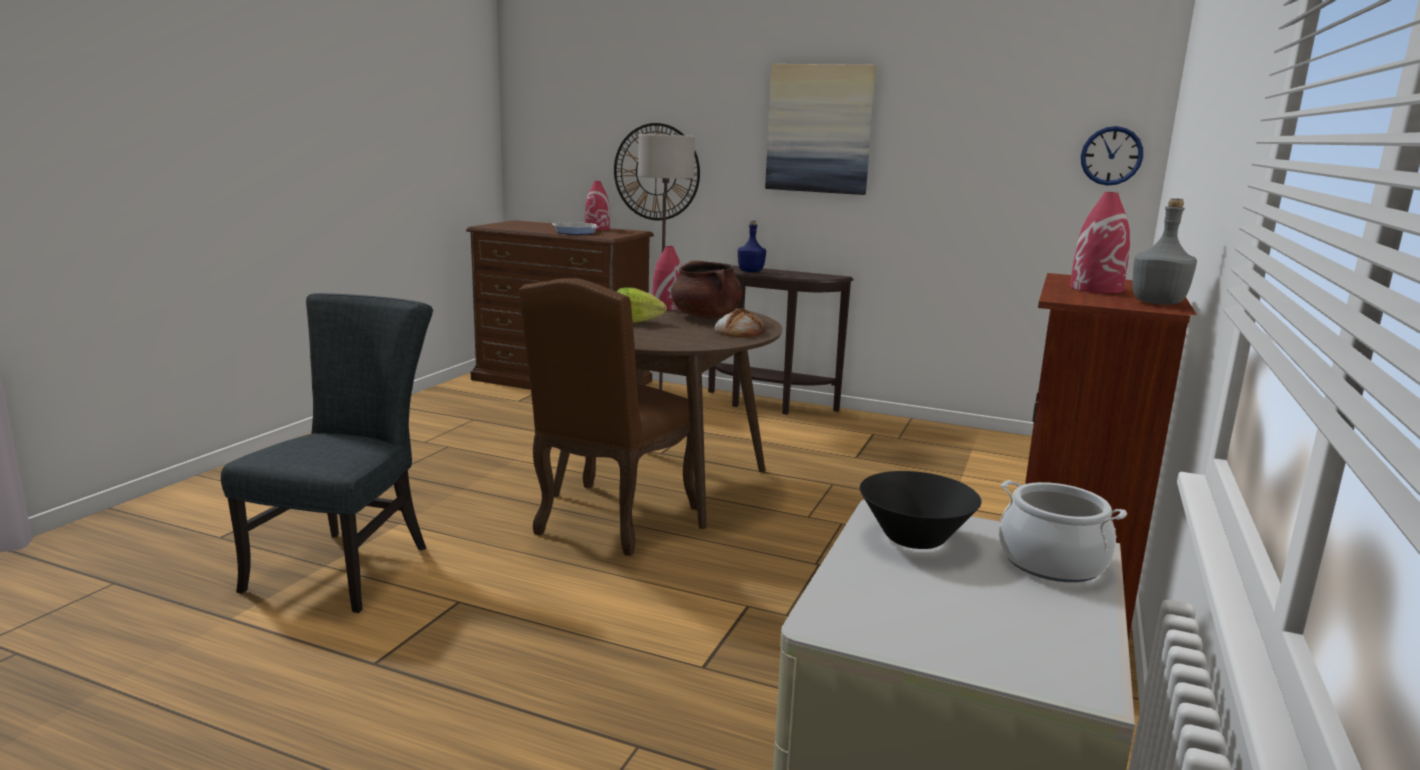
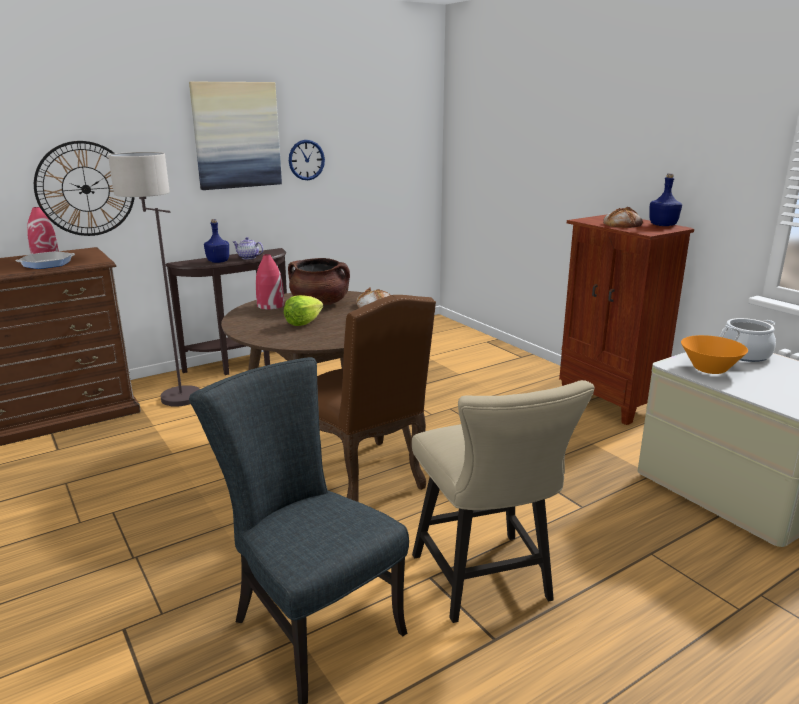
camera: 55 degrees left, 5 degrees up
black bowl [860,471,981,549] -> orange bowl [681,335,748,374]
red vase [1070,192,1130,294] -> bread [603,207,643,228]
wall clock [1081,126,1143,186] -> wall clock moved to [289,140,325,180]
grey bottle [1132,198,1197,305] -> blue bottle [649,173,682,226]
none -> teapot [233,237,264,259]
none -> beige chair [412,380,594,623]

